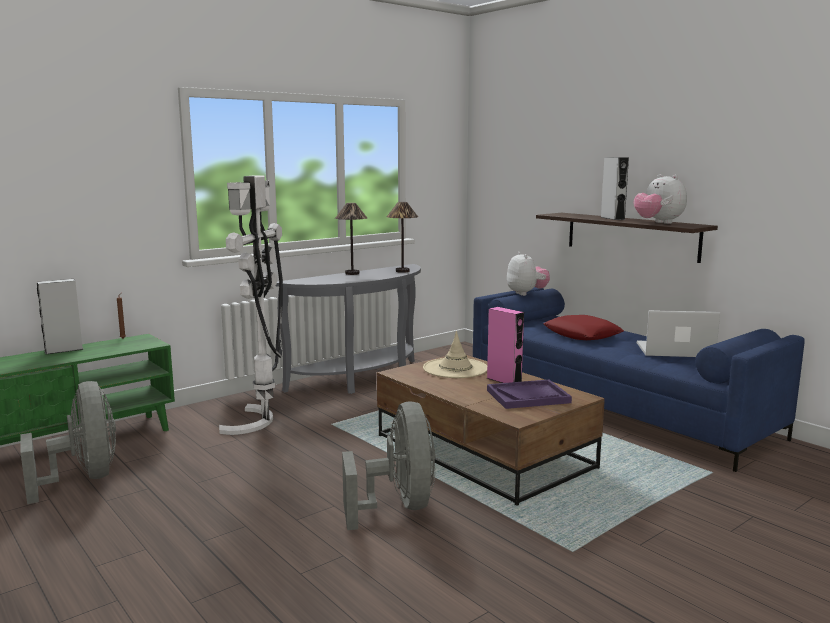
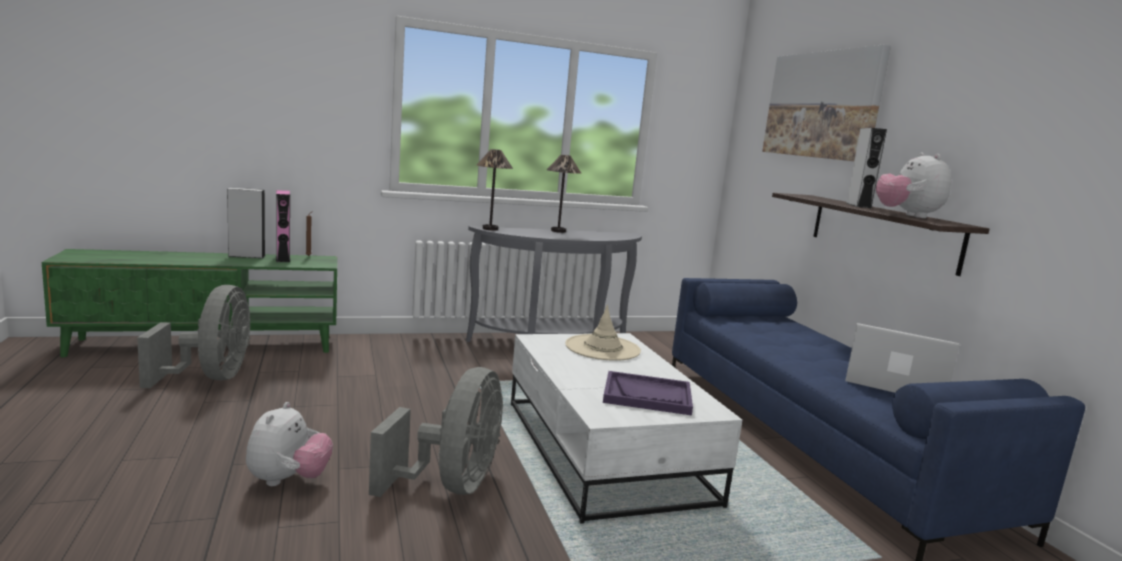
camera: 20 degrees right, 0 degrees up
white floor lamp [219,175,283,435] -> none
brown coffee table [377,355,605,506] -> white coffee table [511,333,743,524]
table lamp [387,202,418,273] -> table lamp moved to [477,149,513,230]
pink speaker [487,307,524,383] -> pink speaker moved to [276,190,290,262]
plush toy [507,252,550,296] -> plush toy moved to [246,402,333,486]
red pillow [543,315,624,340] -> none
none -> picture [762,45,891,161]

